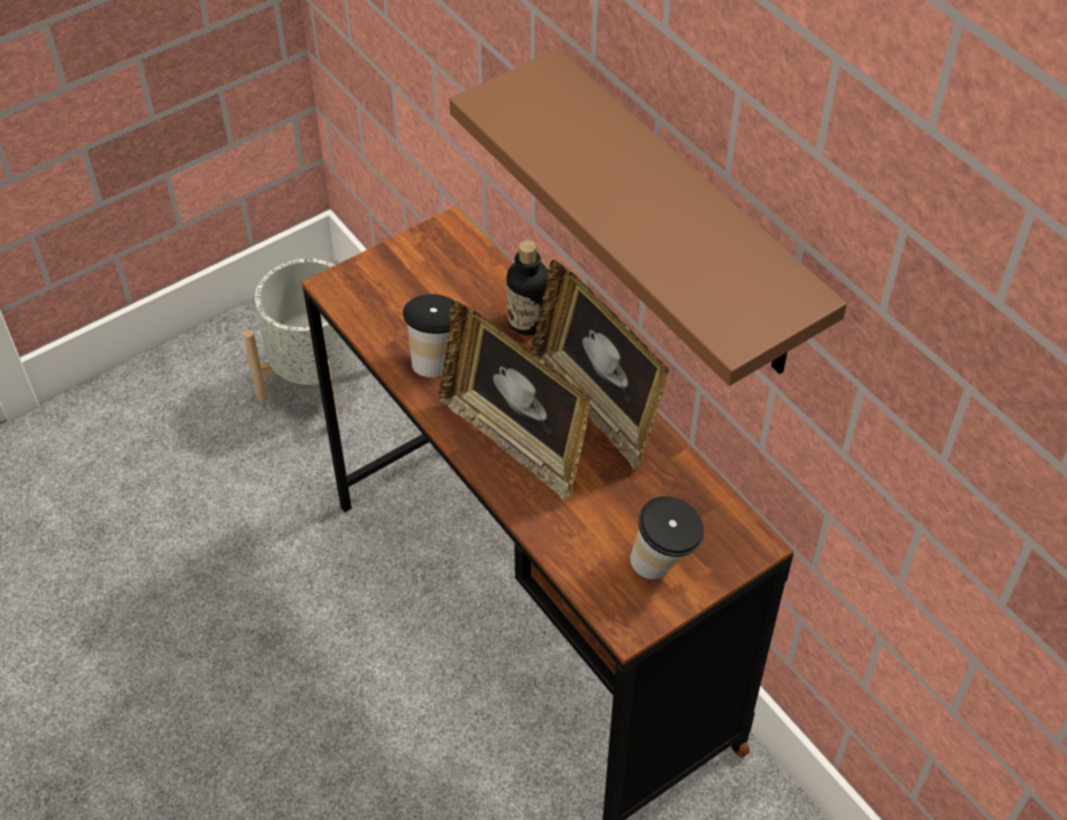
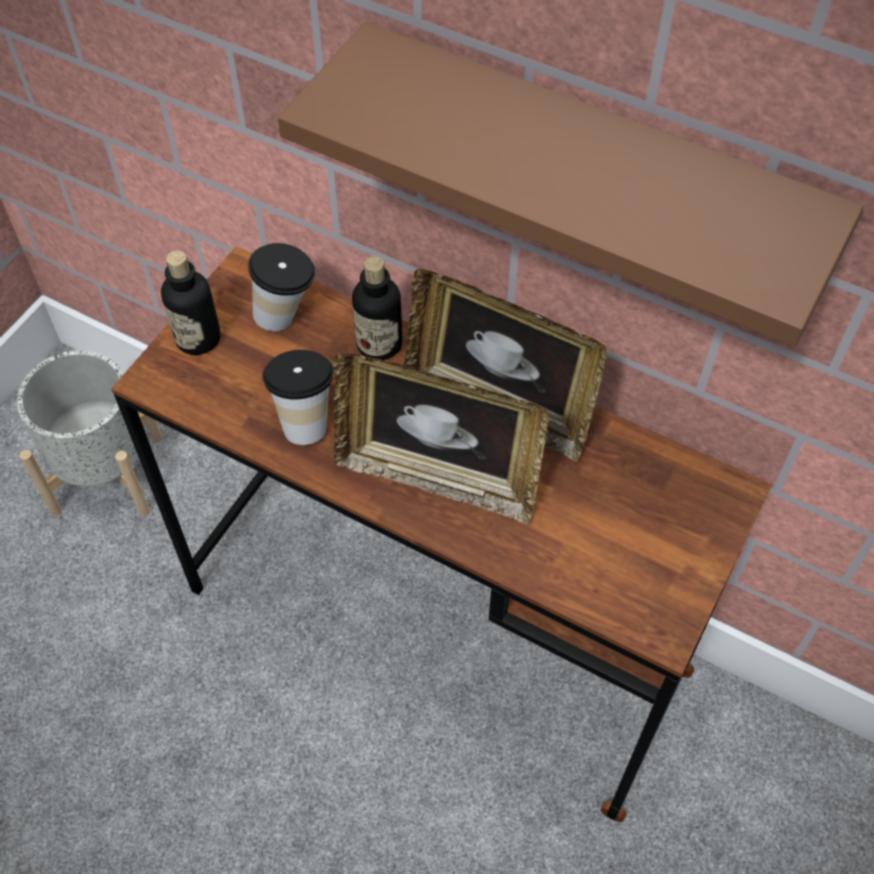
camera: 25 degrees left, 5 degrees up
cup [630,496,704,579] -> cup moved to [248,243,315,331]
none -> bottle [161,250,221,355]

